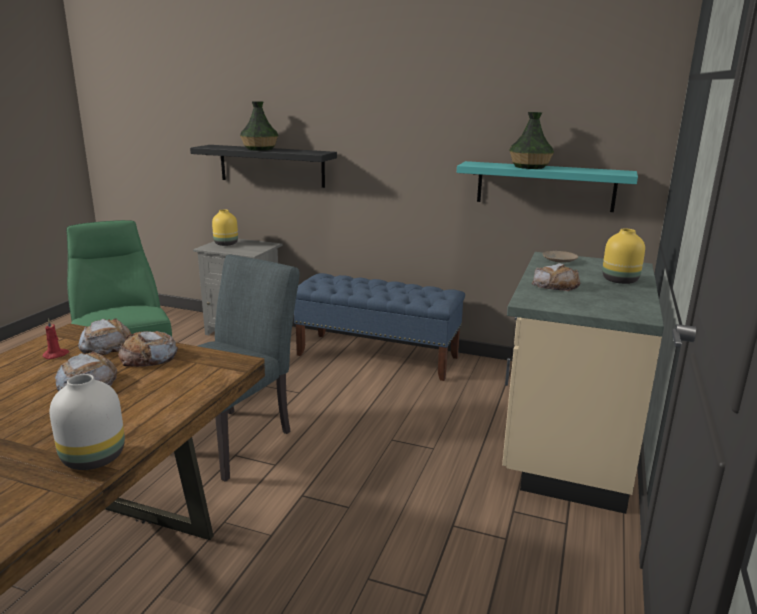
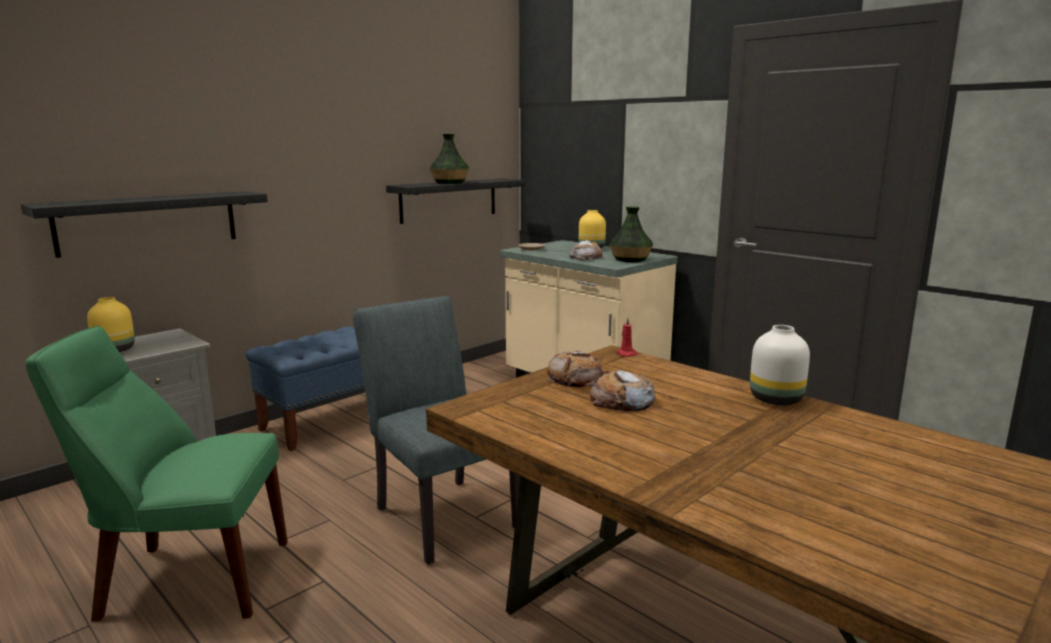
camera: 65 degrees left, 5 degrees down
red candle [42,318,69,359] -> red candle moved to [616,317,637,357]
bread [78,318,131,355] -> none
vase [240,101,278,151] -> vase moved to [609,207,653,262]
turquoise shelf [457,161,638,212] -> black shelf [386,178,526,224]

